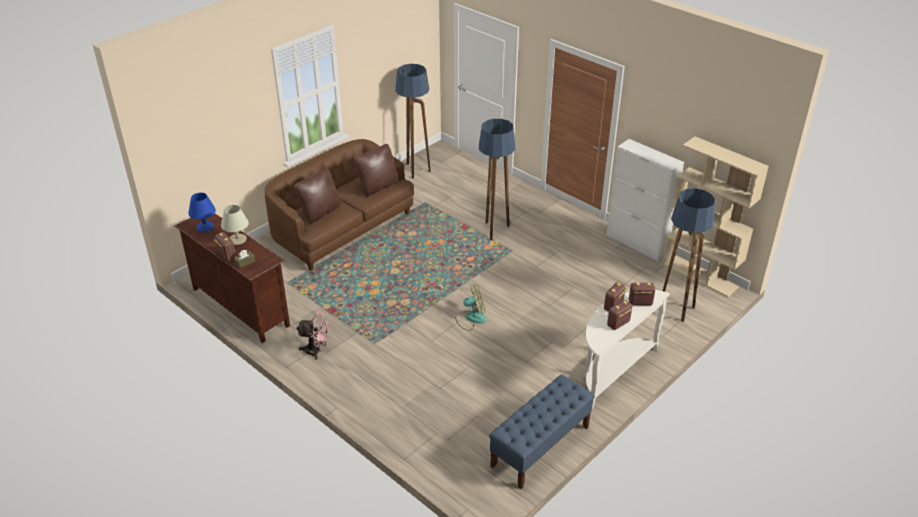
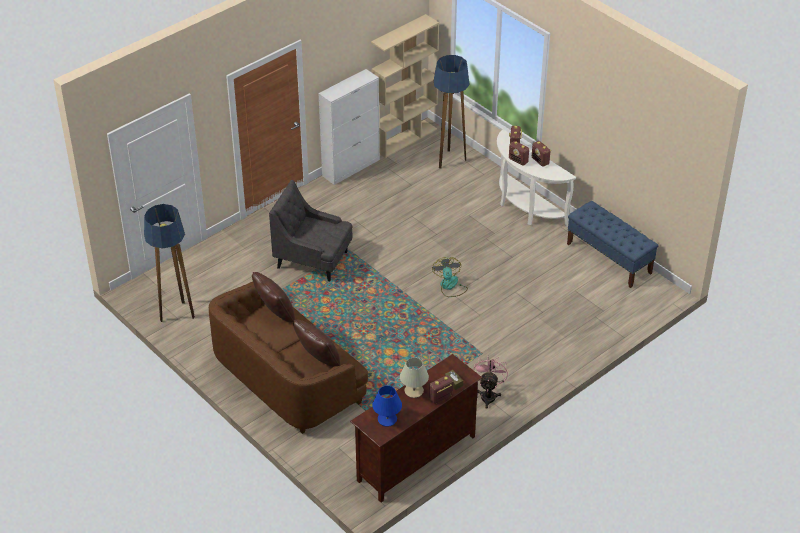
camera: 85 degrees left, 5 degrees up
floor lamp [479,119,516,240] -> grey armchair [269,180,353,281]

